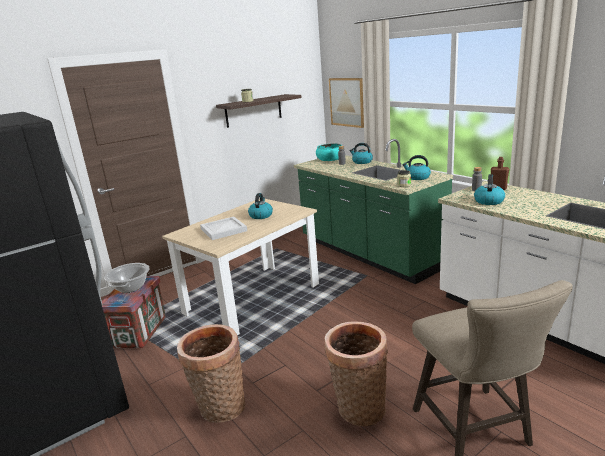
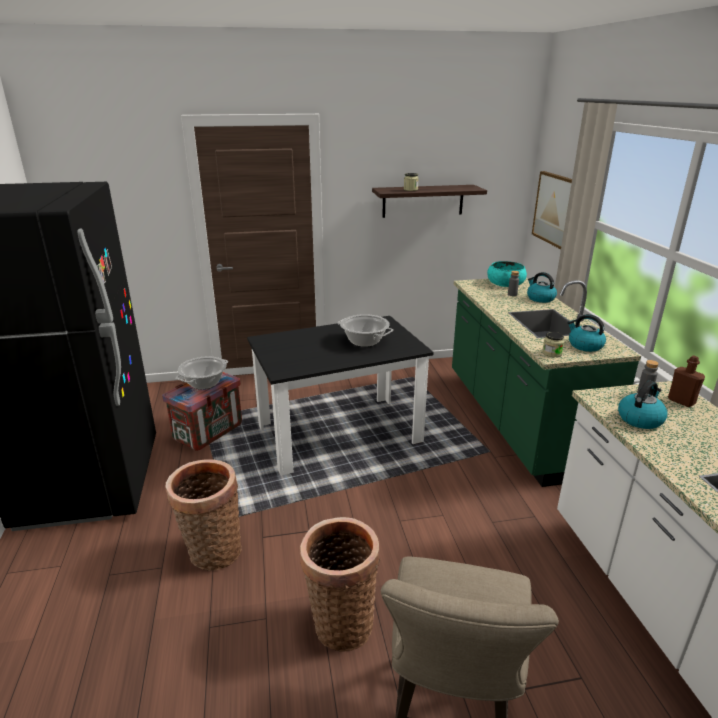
camera: 25 degrees right, 5 degrees up
beige dining table [162,199,319,336] -> black dining table [247,316,434,475]
white tray [200,216,247,240] -> none
kettle [248,193,273,219] -> cooking pot [337,314,393,347]

